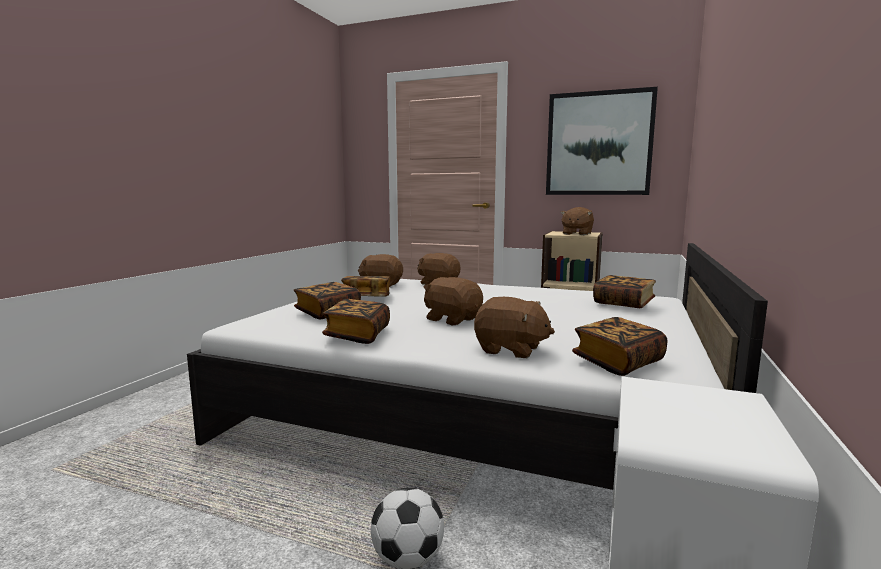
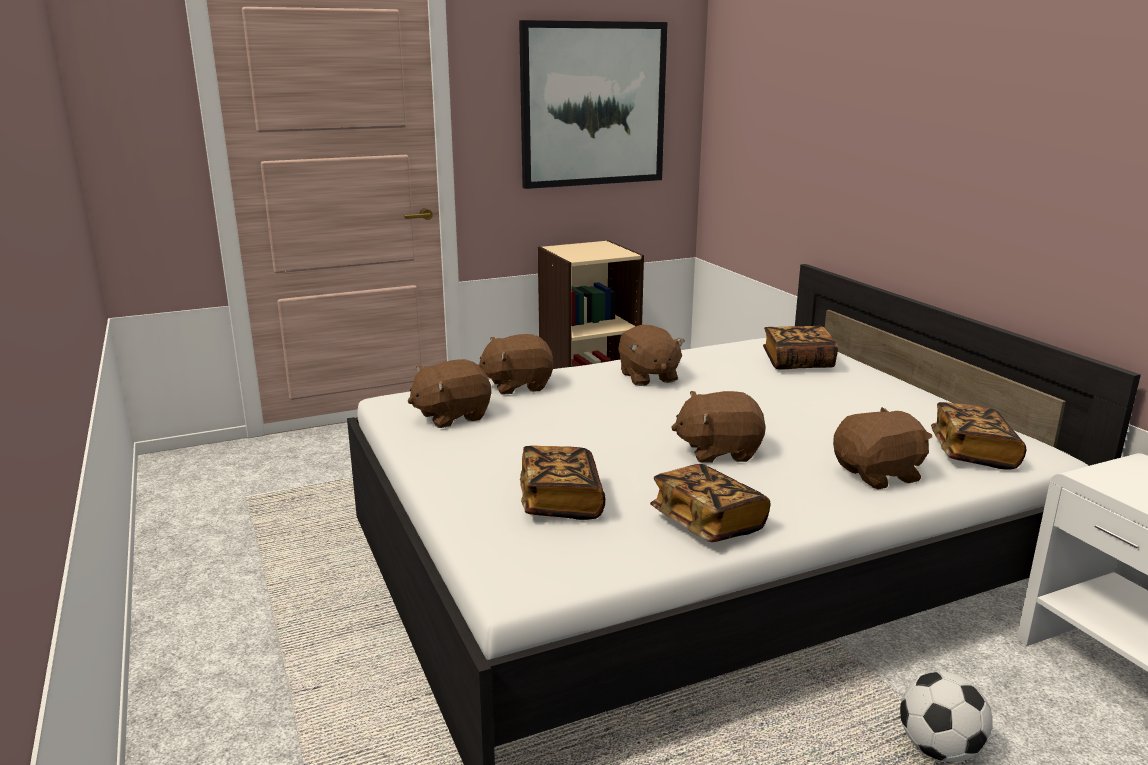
camera: 45 degrees left, 10 degrees up
book [341,276,390,297] -> none
brown plush toy [560,207,594,235] -> brown plush toy moved to [618,324,685,386]

